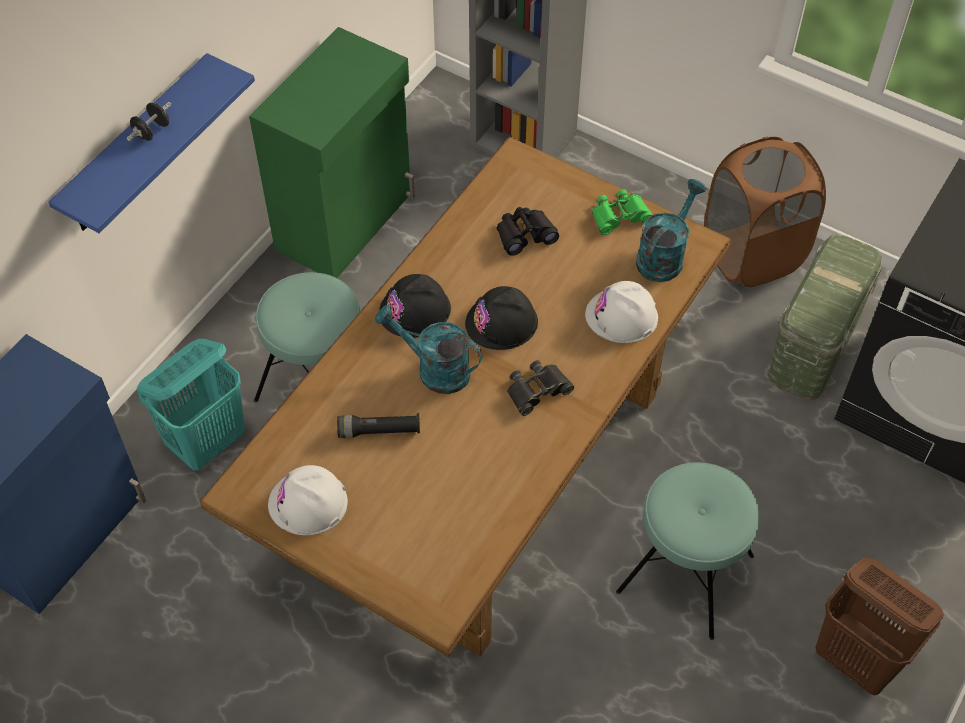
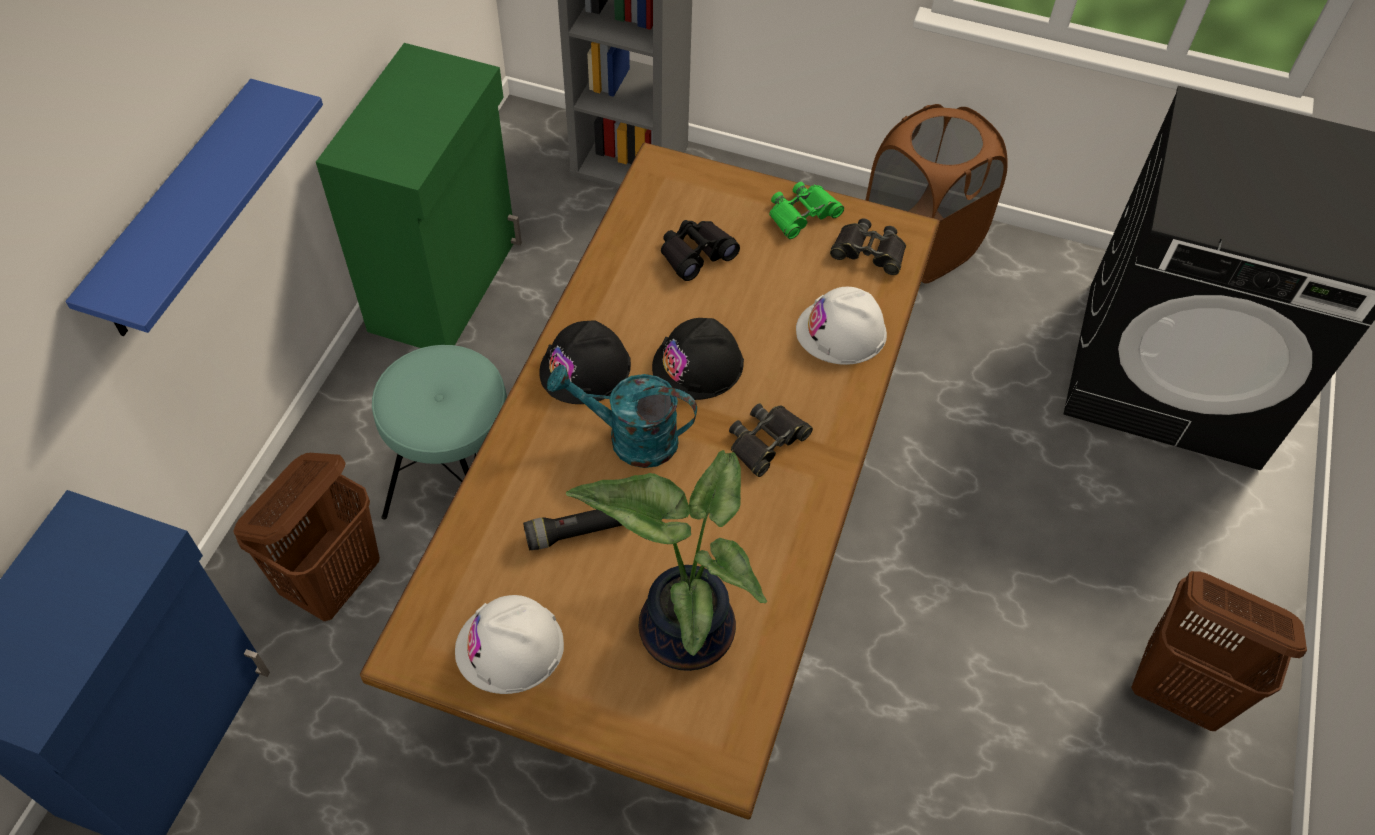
camera: 15 degrees left, 0 degrees up
black dumbbell [126,102,172,141] -> none
turquoise laundry basket [137,338,245,471] -> brown laundry basket [233,453,380,621]
turquoise stool [616,462,759,640] -> none
turquoise watering can [636,179,707,282] -> black binoculars [830,218,906,275]
green storage box [768,234,883,401] -> none
none -> potted plant [566,450,767,671]

